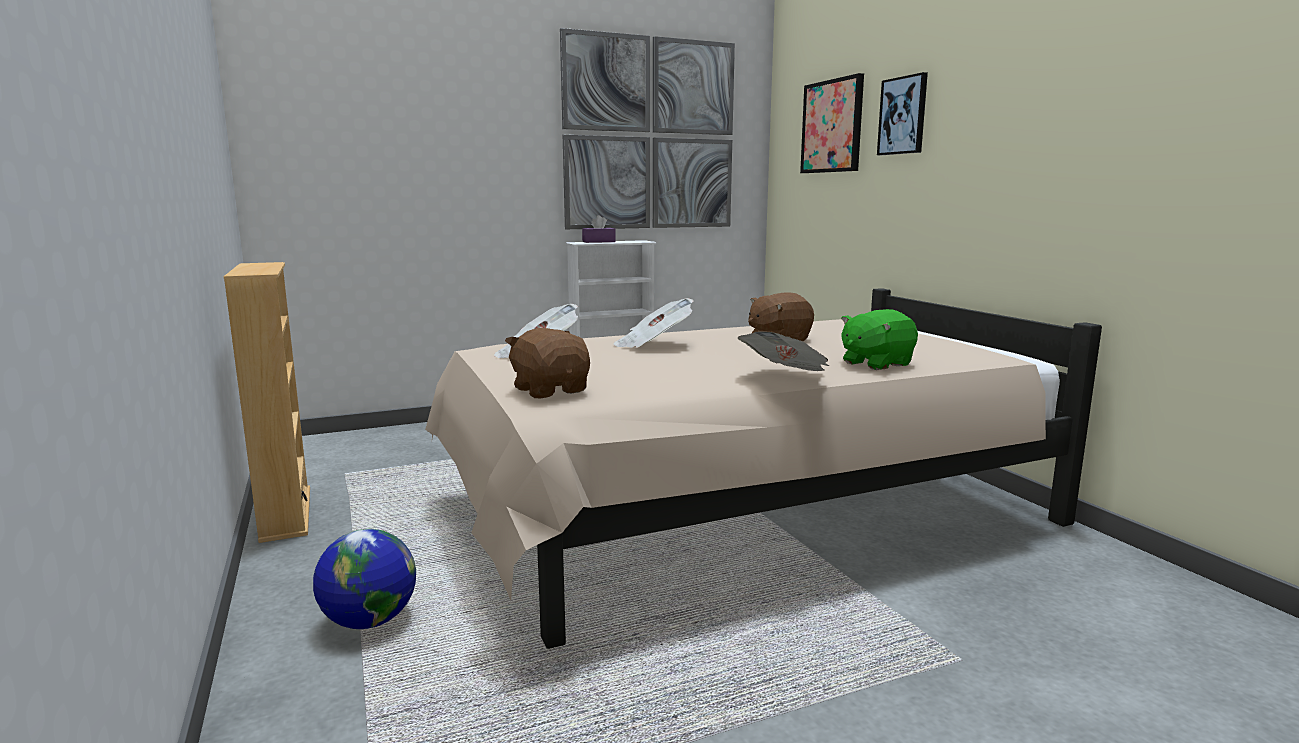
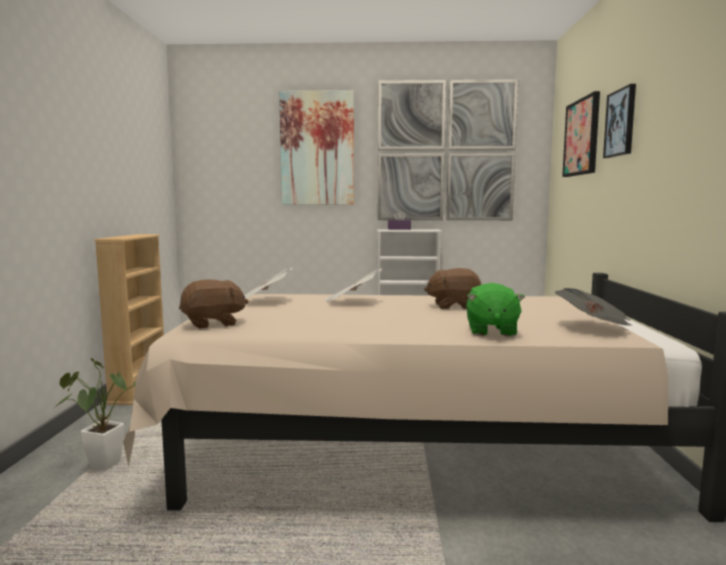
camera: 25 degrees right, 5 degrees down
globe [313,529,416,629] -> potted plant [55,358,136,471]
brown plush toy [505,328,590,398] -> brown plush toy turned 75 degrees clockwise [179,279,248,329]
newspaper [738,331,829,371] -> newspaper moved to [555,288,631,326]
green plush toy [841,309,918,370] -> green plush toy turned 75 degrees counterclockwise [466,283,525,337]
none -> picture [279,90,354,205]

